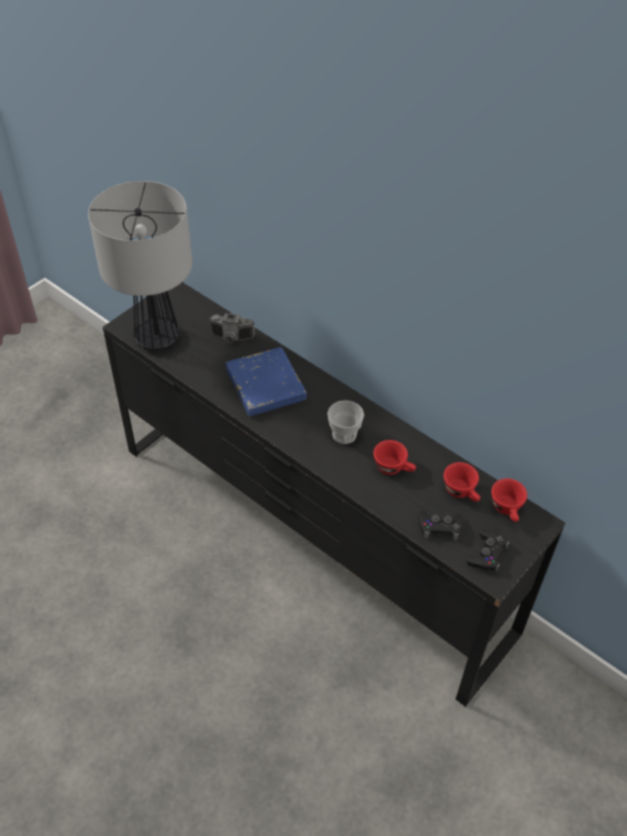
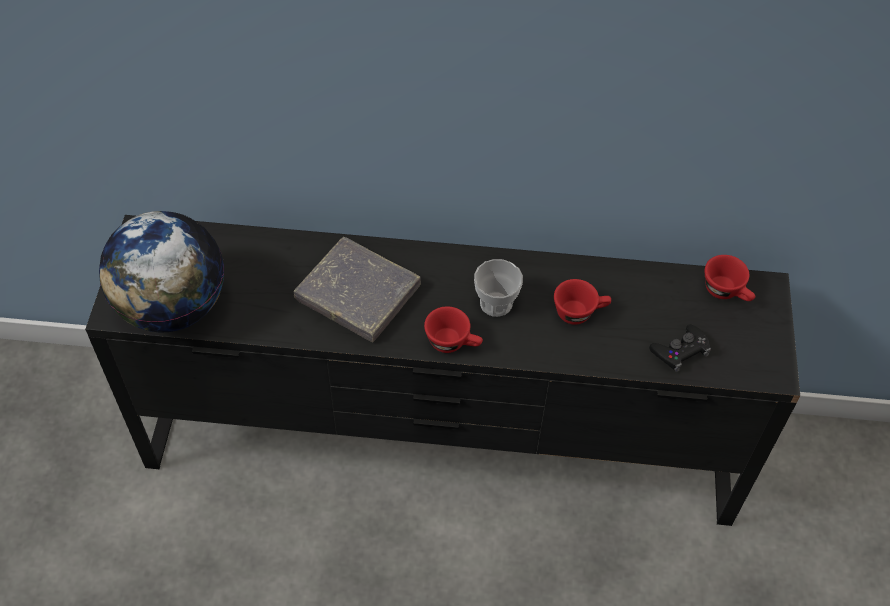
camera: 35 degrees left, 5 degrees up
table lamp [88,181,192,350] -> globe [99,211,224,333]
camera [209,313,255,343] -> none
blue book [226,347,307,416] -> grey book [294,237,421,342]
red cup [444,462,481,502] -> red cup moved to [424,307,483,353]
black game controller [467,530,510,571] -> none

